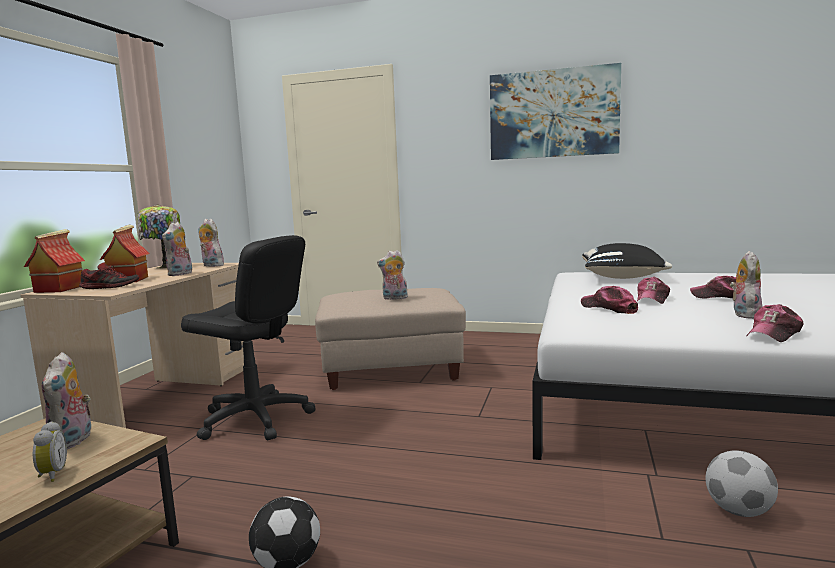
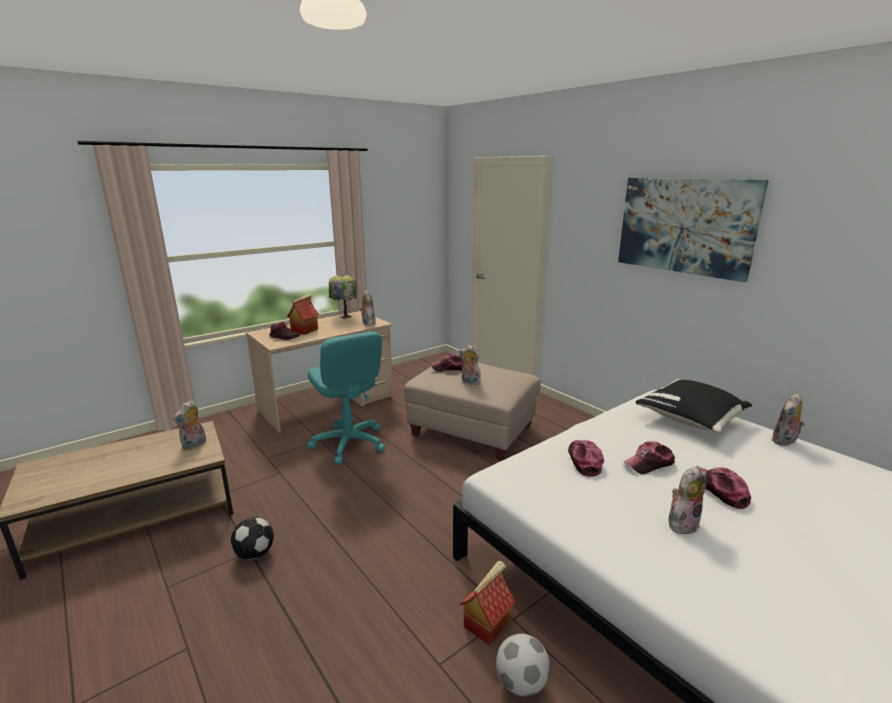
camera: 35 degrees right, 10 degrees up
toy house [24,229,85,293] -> toy house moved to [460,561,516,645]
alarm clock [33,421,67,482] -> none
plush toy [162,222,192,276] -> plush toy moved to [771,394,805,446]
black office chair [181,235,315,440] -> turquoise office chair [307,331,385,464]
cap [746,304,803,342] -> cap moved to [431,354,462,372]

